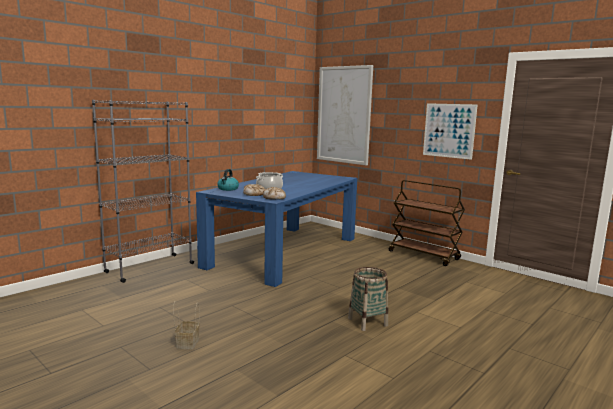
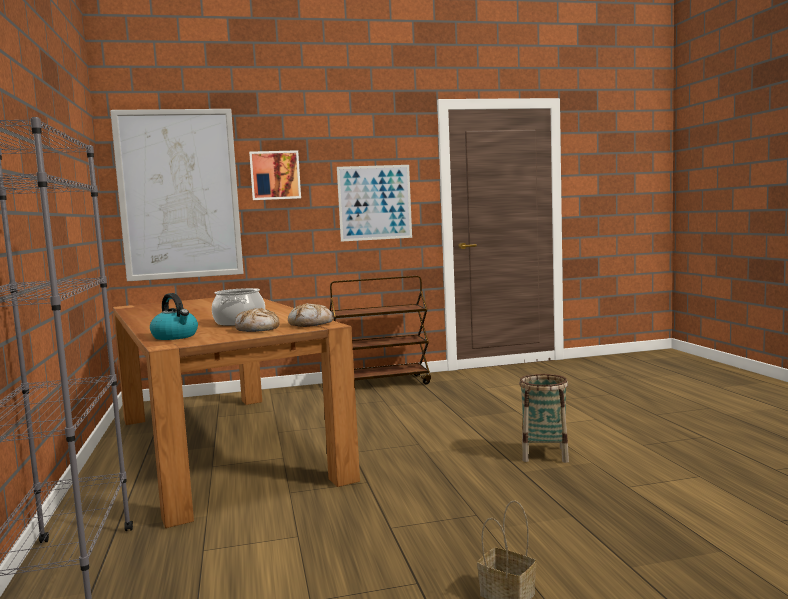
camera: 55 degrees left, 5 degrees down
blue dining table [196,171,357,287] -> brown dining table [113,298,360,528]
none -> picture [249,150,301,200]

